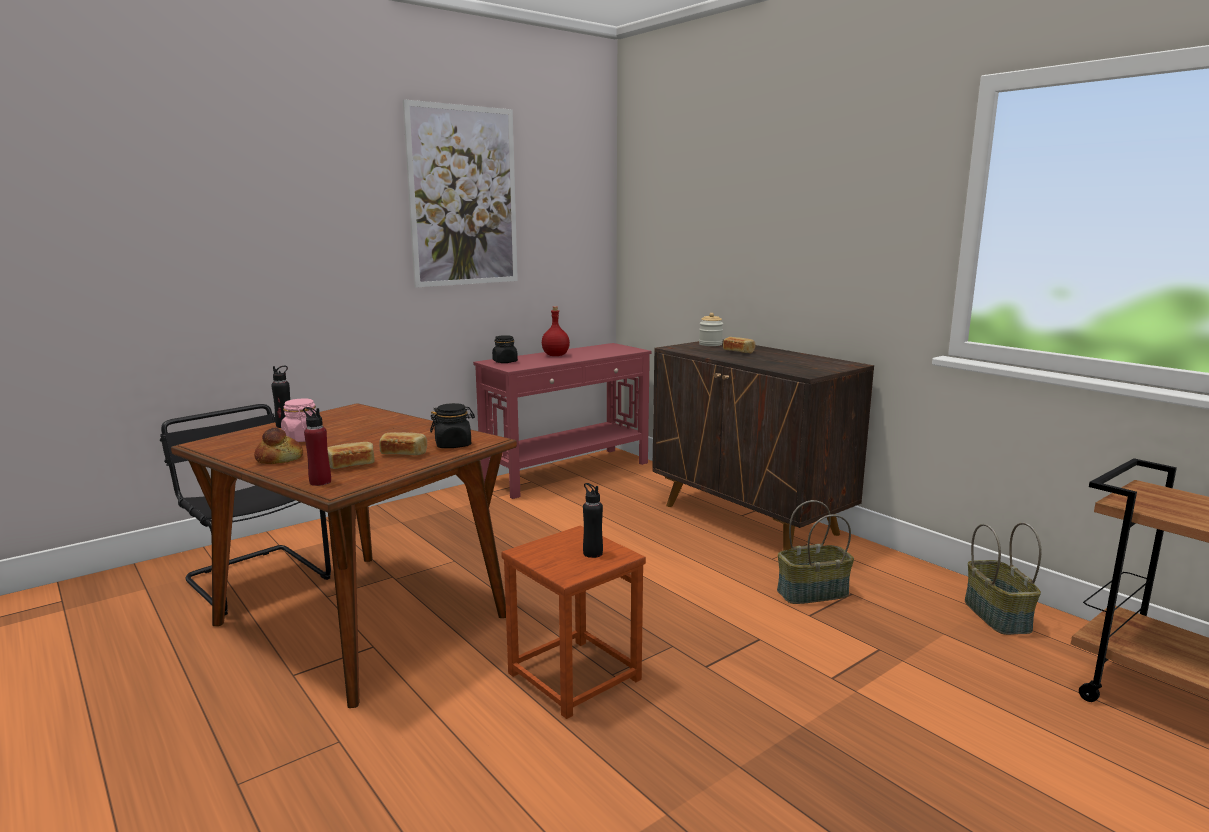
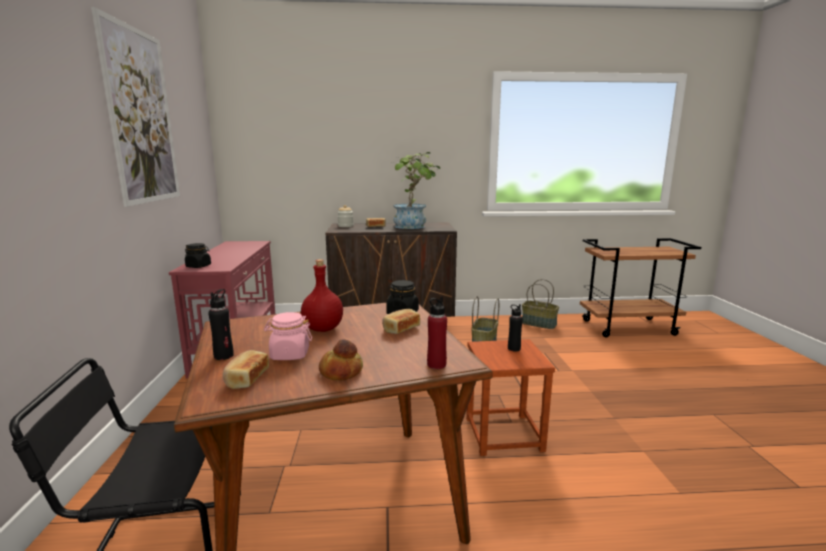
camera: 55 degrees left, 0 degrees up
bread [327,442,375,469] -> bread moved to [223,350,269,389]
red bottle [542,306,570,356] -> red bottle moved to [301,259,343,332]
none -> potted plant [393,152,440,229]

